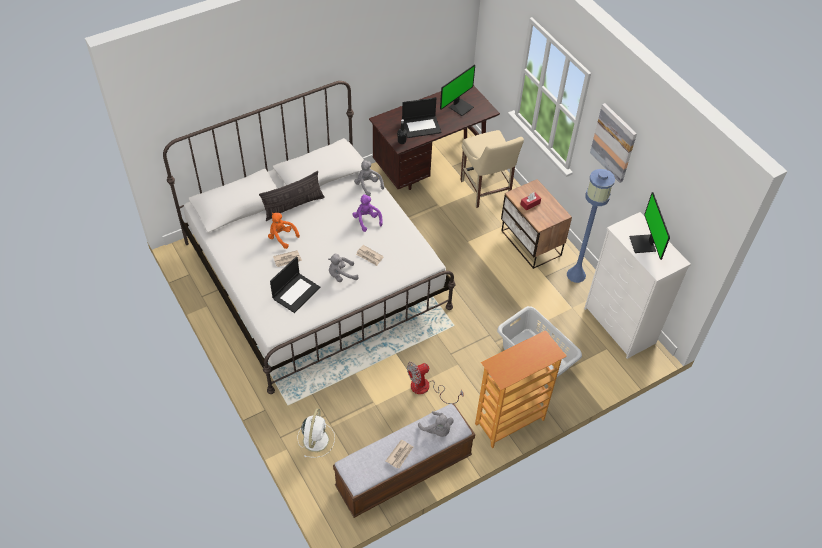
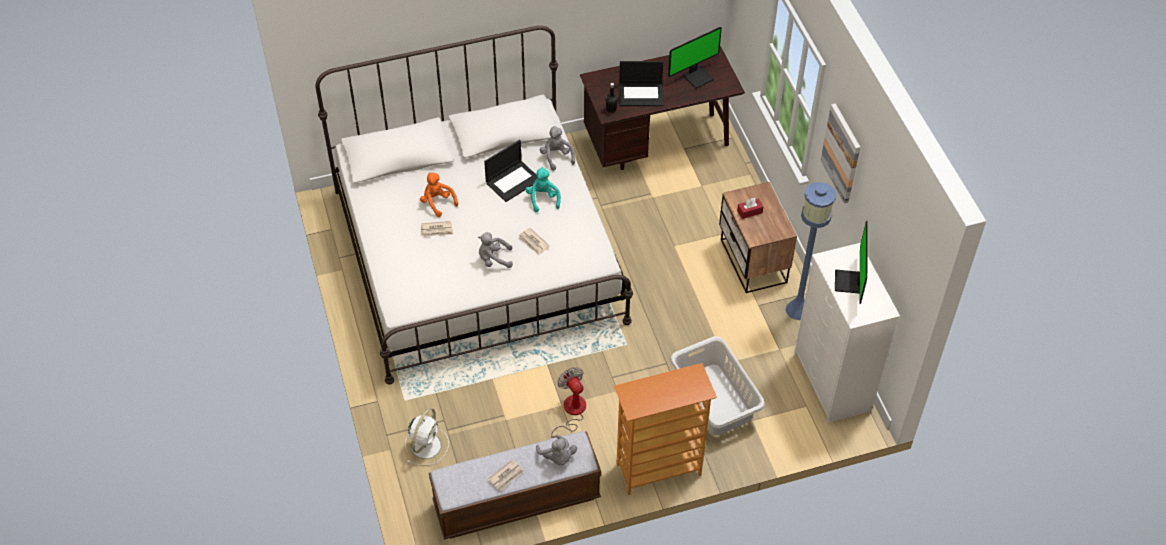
camera: 15 degrees right, 0 degrees up
pillow [259,171,325,221] -> none
laptop [270,256,320,313] -> laptop moved to [484,140,537,202]
purple plush toy [352,194,383,232] -> turquoise plush toy [525,167,561,212]
fan [407,362,464,404] -> fan turned 75 degrees clockwise [551,367,586,439]
beige chair [460,130,524,208] -> none

